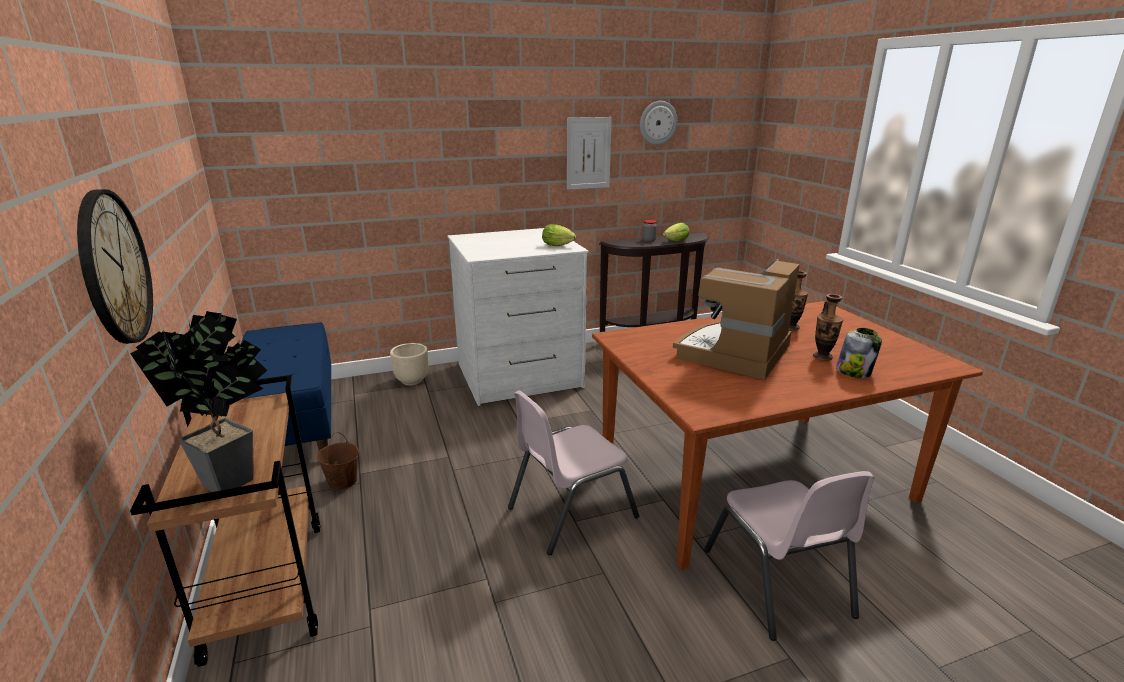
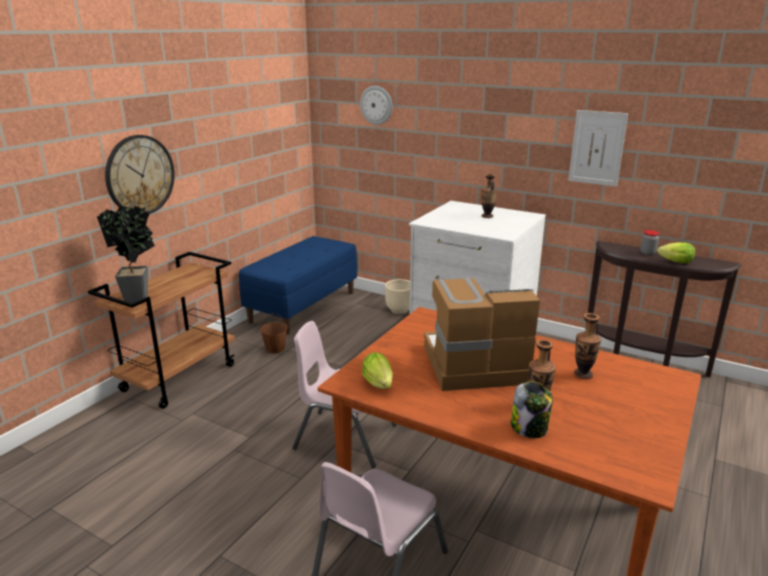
camera: 50 degrees right, 0 degrees up
lettuce [542,224,576,246] -> lettuce moved to [362,353,393,389]
wall clock [640,101,677,145] -> wall clock moved to [360,86,392,125]
none -> vase [481,174,497,218]

